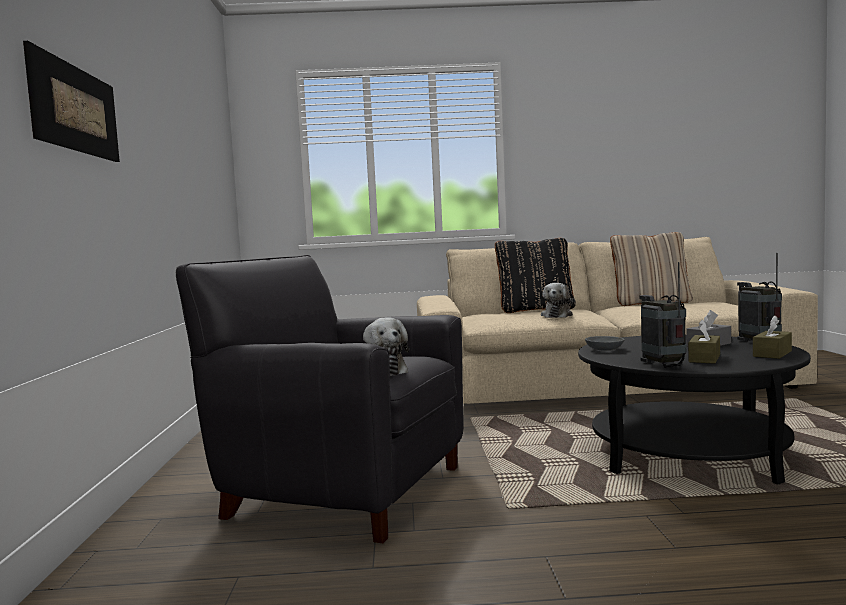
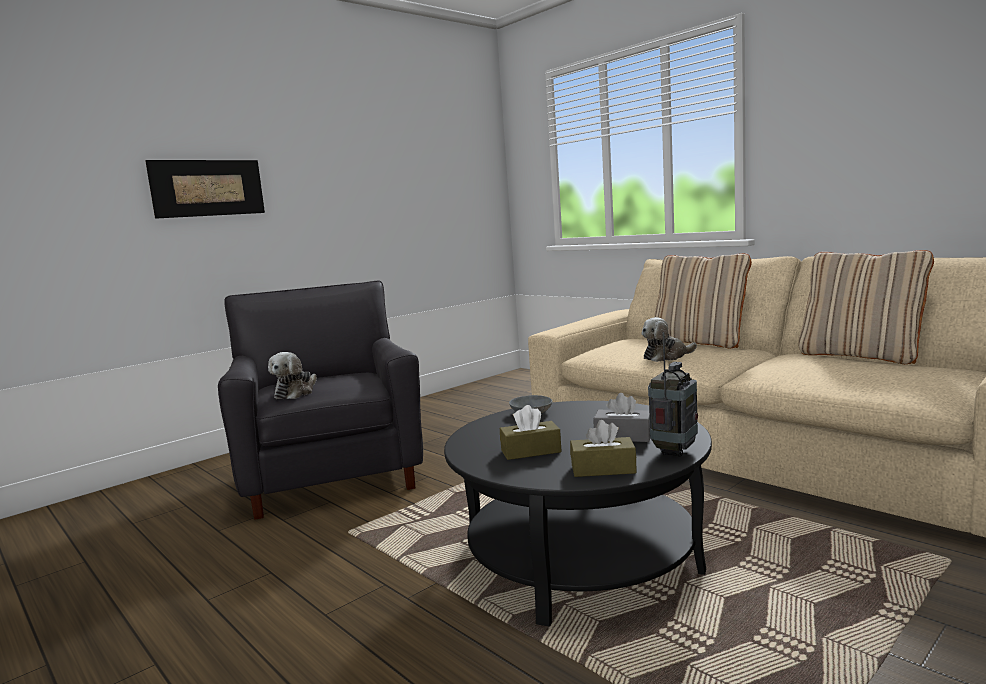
camera: 50 degrees right, 5 degrees up
black pillow [495,238,576,313] -> beige pillow [654,253,752,349]
radio [640,262,687,368] -> none

